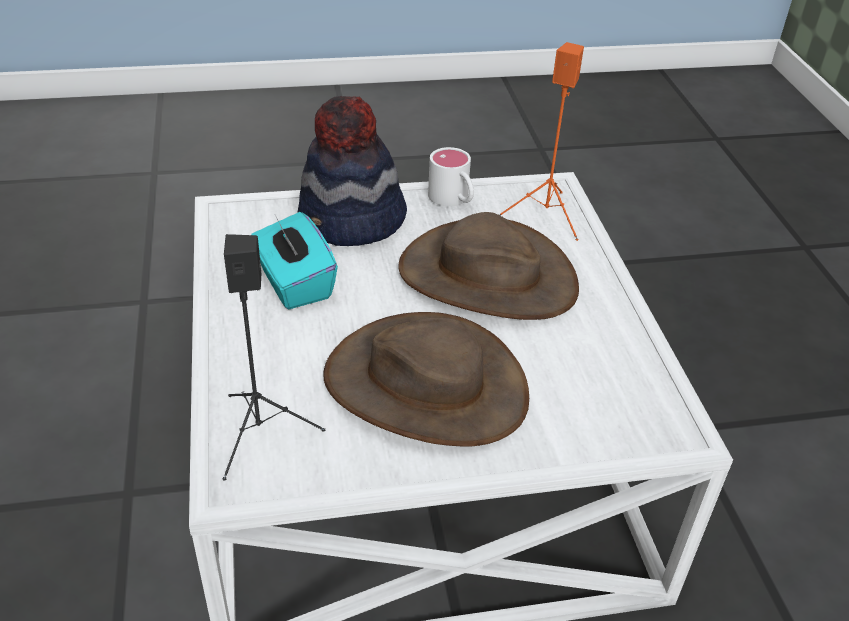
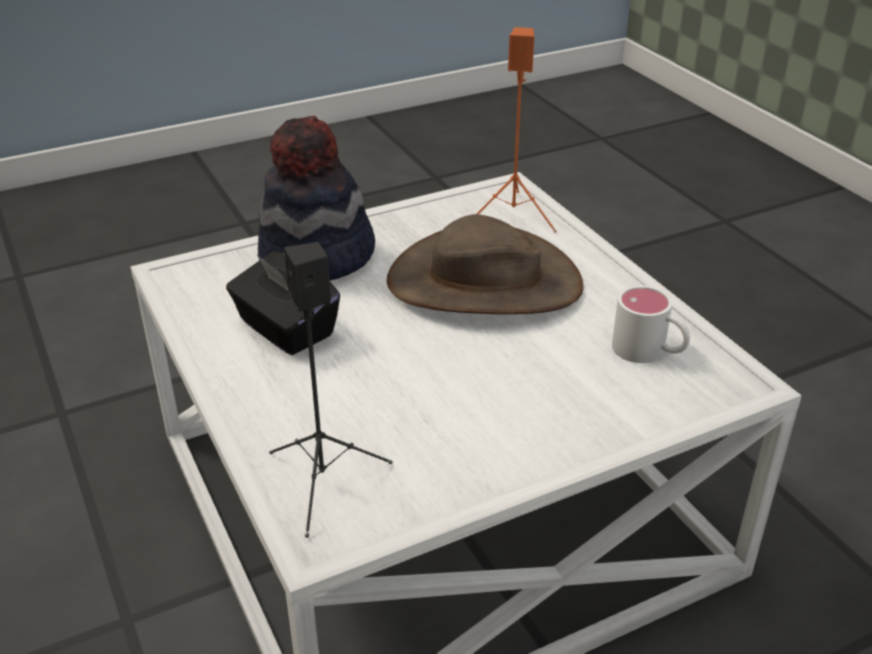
camera: 15 degrees left, 5 degrees down
turquoise tissue box [251,212,338,309] -> black tissue box [226,251,340,355]
brown hat [323,312,529,447] -> none
white mug [428,147,474,207] -> white mug moved to [612,285,690,363]

